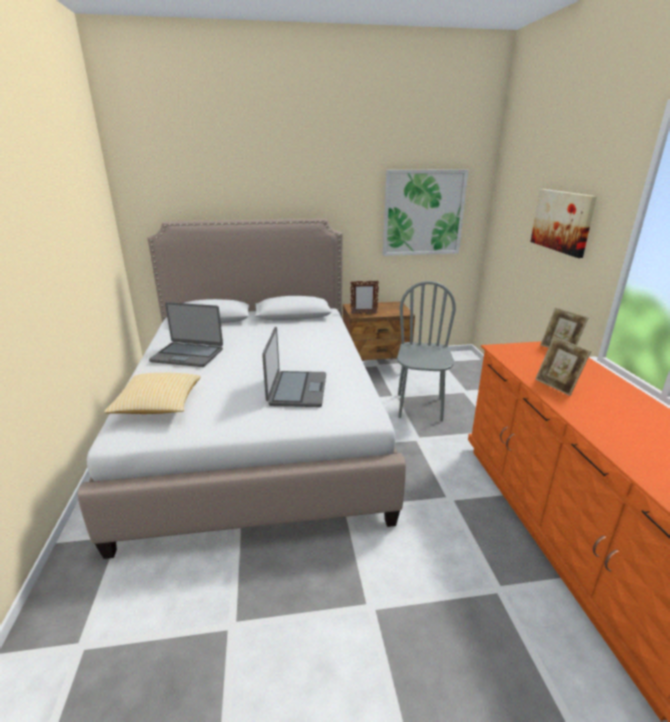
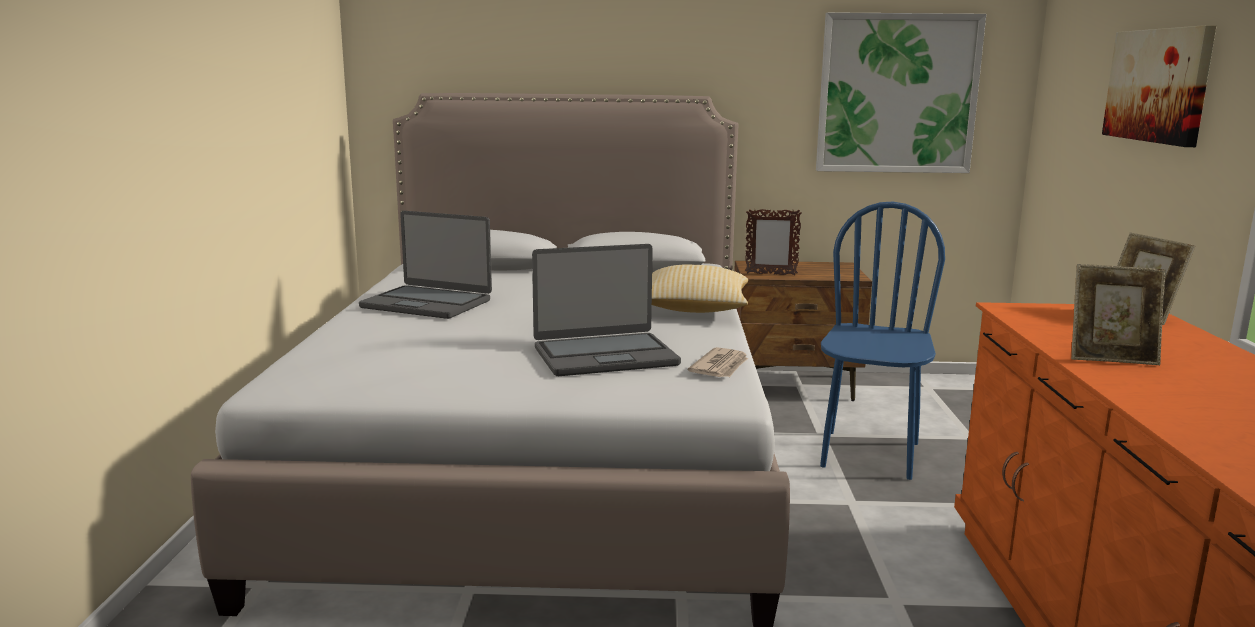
camera: 10 degrees right, 10 degrees down
pillow [104,373,201,414] -> pillow moved to [652,265,748,313]
laptop [262,327,326,407] -> laptop turned 60 degrees clockwise [532,244,681,376]
grey chair [397,281,456,421] -> blue chair [820,202,945,480]
picture frame [535,337,591,396] -> picture frame turned 60 degrees counterclockwise [1071,264,1166,365]
none -> newspaper [688,347,748,377]

